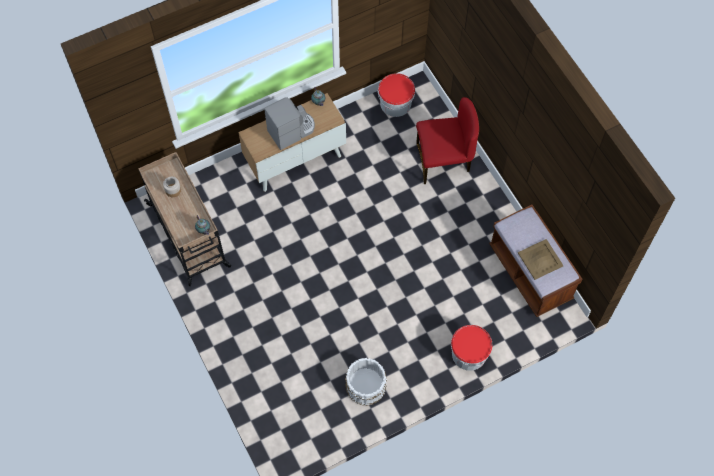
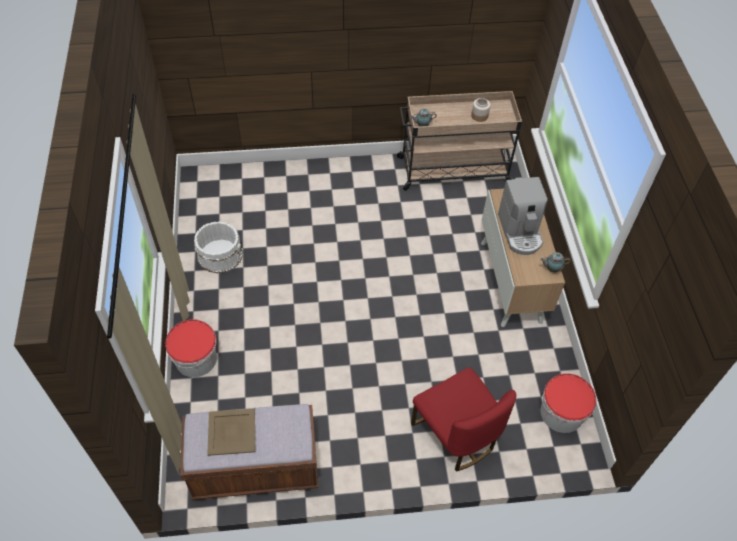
camera: 110 degrees right, 10 degrees down
red chair [416,97,479,184] -> red chair turned 45 degrees counterclockwise [411,367,516,472]

